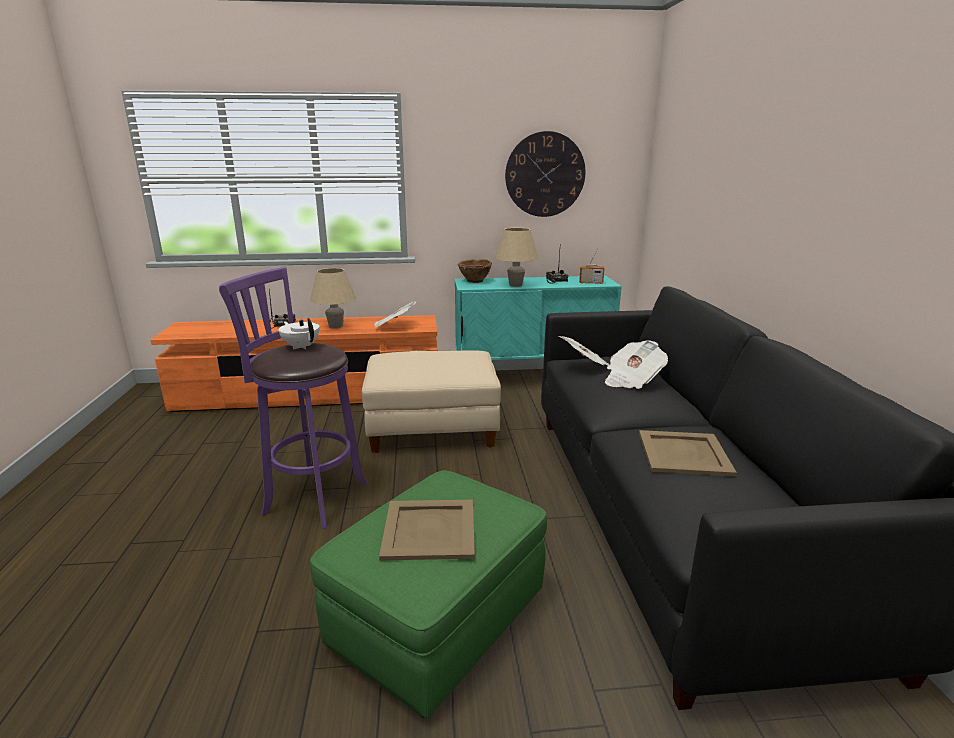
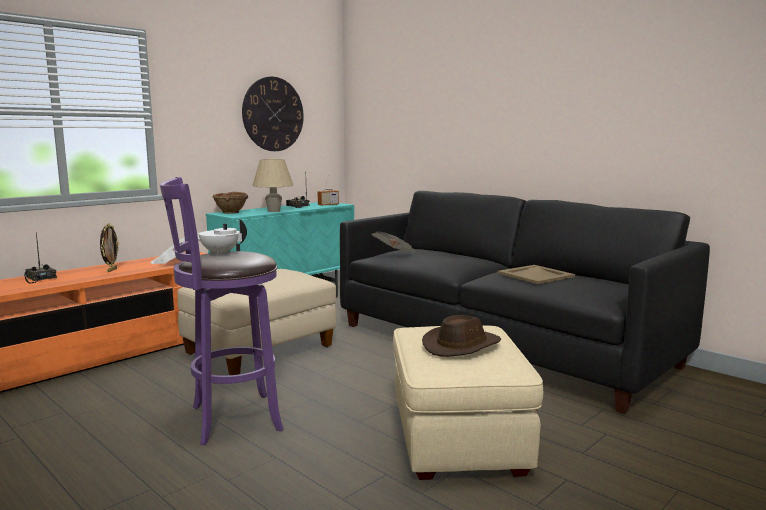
camera: 40 degrees left, 10 degrees down
beige table lamp [310,268,356,328] -> picture frame [100,223,119,273]
green ottoman [310,470,547,718] -> beige ottoman [393,326,543,480]
beige tray [379,500,475,561] -> brown hat [422,315,501,357]
newspaper [605,340,668,389] -> none

